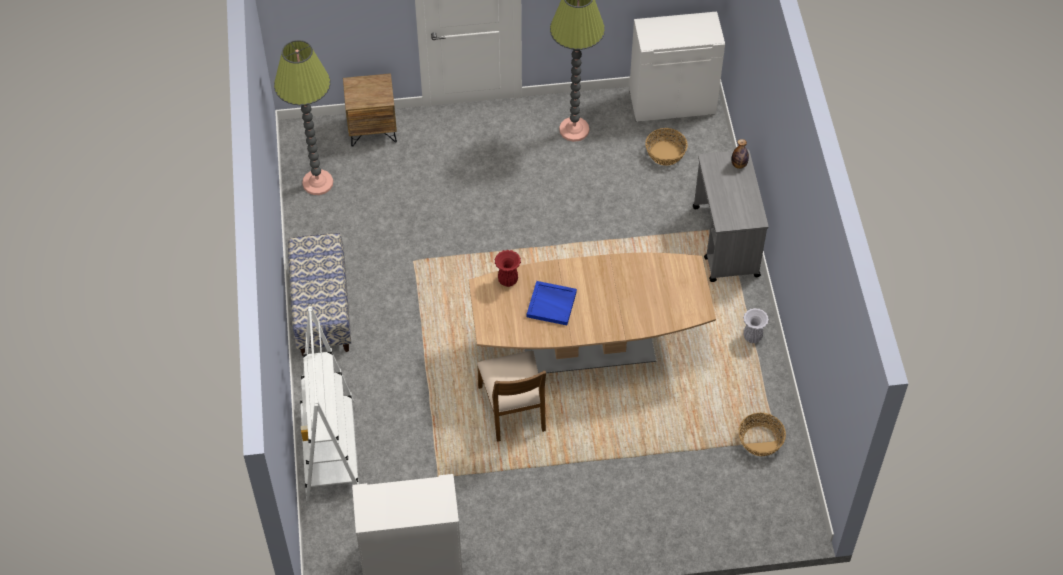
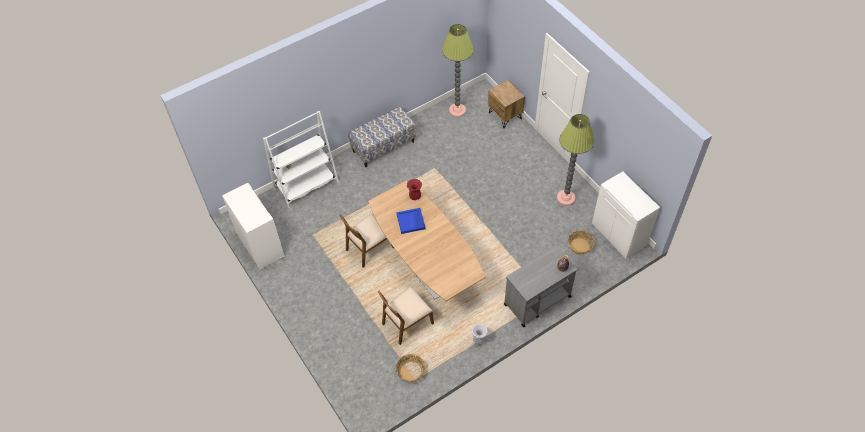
camera: 65 degrees right, 0 degrees up
none -> brown chair [378,287,434,345]

